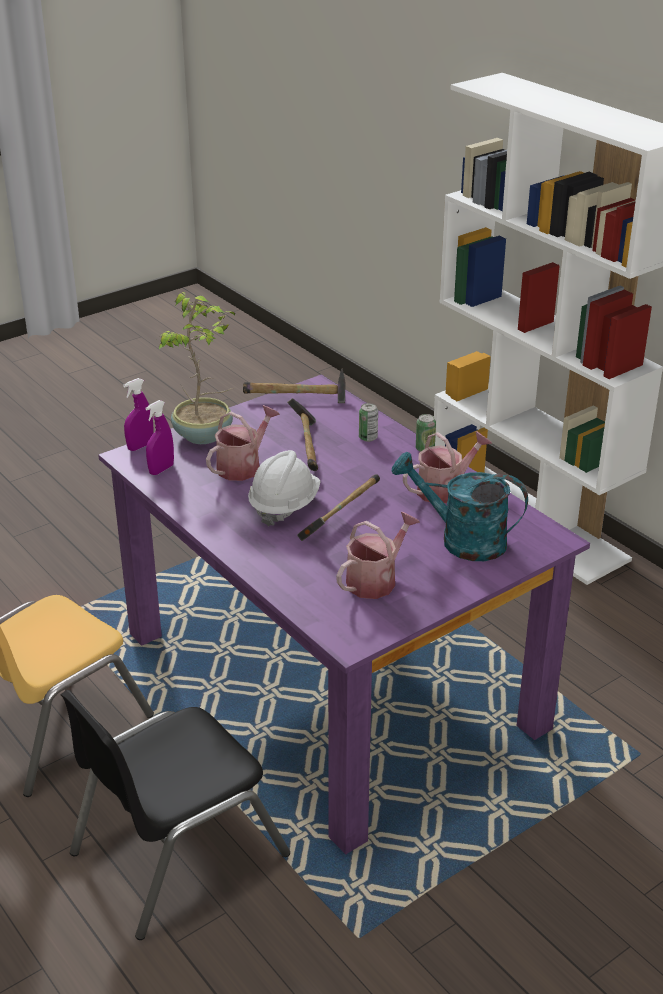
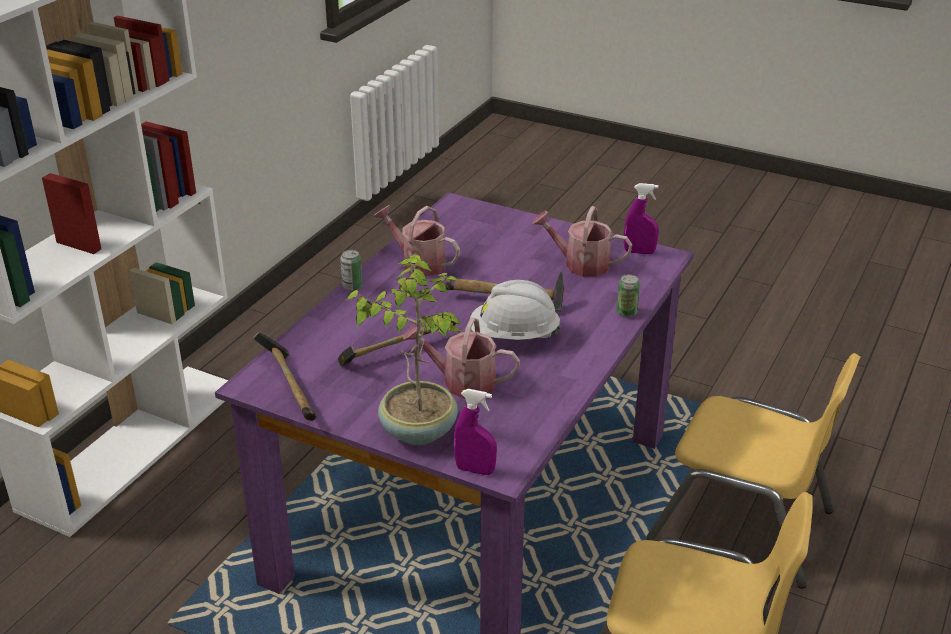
camera: 115 degrees left, 0 degrees up
black chair [61,690,290,940] -> yellow chair [646,353,861,589]
purple spray bottle [145,400,174,475] -> purple spray bottle moved to [624,183,659,255]
can [359,403,378,442] -> can moved to [616,274,640,317]
turquoise watering can [391,452,528,561] -> none

